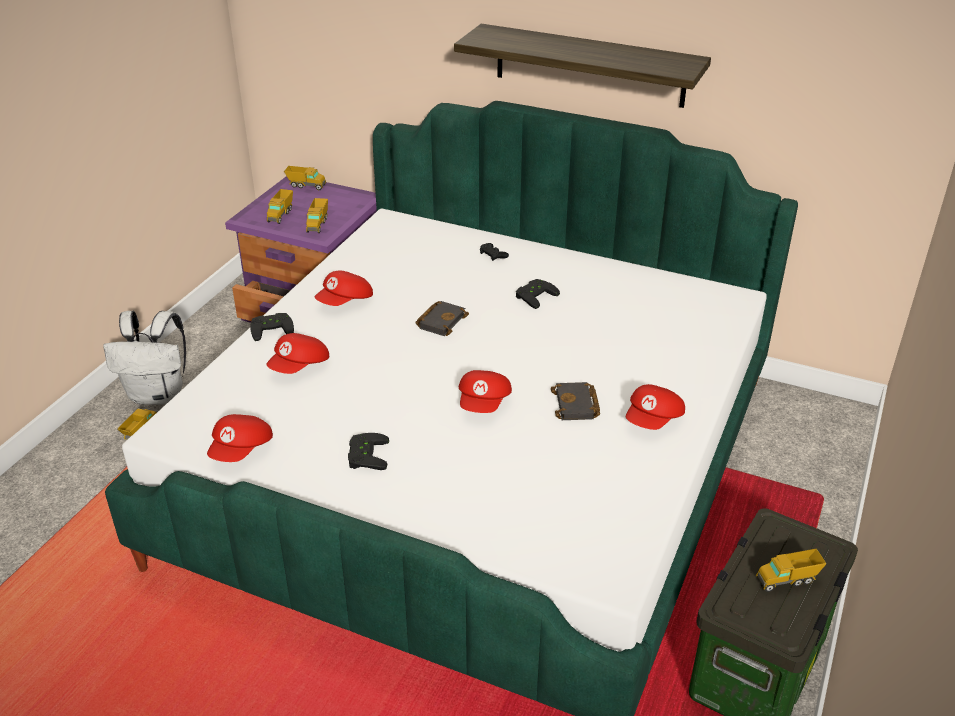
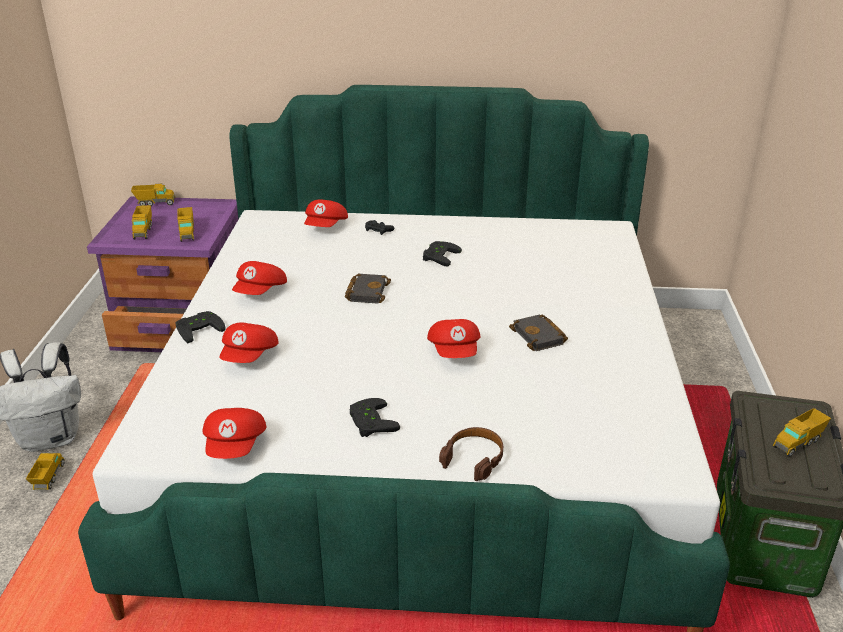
camera: 20 degrees left, 5 degrees down
shelf [454,24,711,108] -> none
red cap [626,384,685,430] -> red cap moved to [304,199,348,227]
none -> brown headphones [439,427,503,481]

